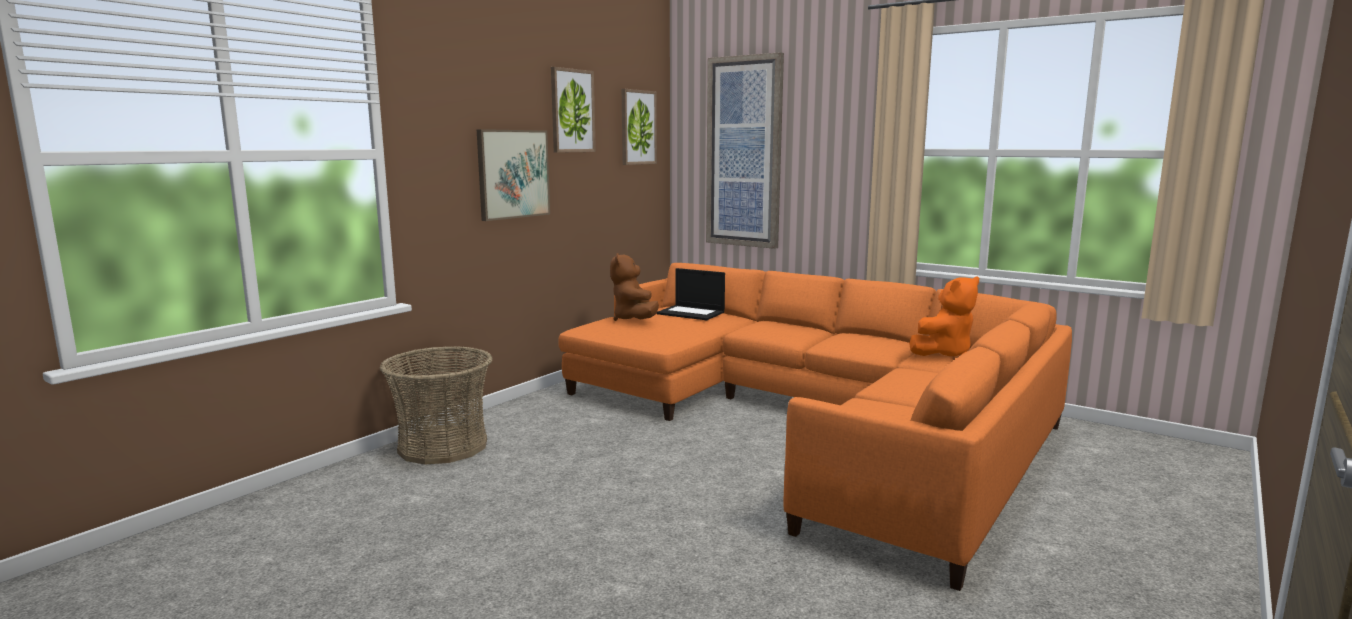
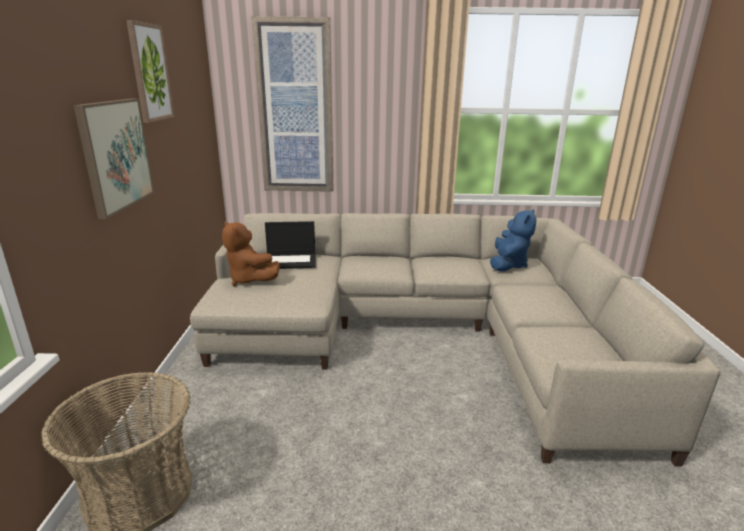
camera: 35 degrees left, 10 degrees up
orange sofa [558,263,1072,591] -> beige sofa [190,213,720,467]
picture [622,89,657,165] -> none
orange plush toy [909,276,979,356] -> blue plush toy [490,209,536,272]

